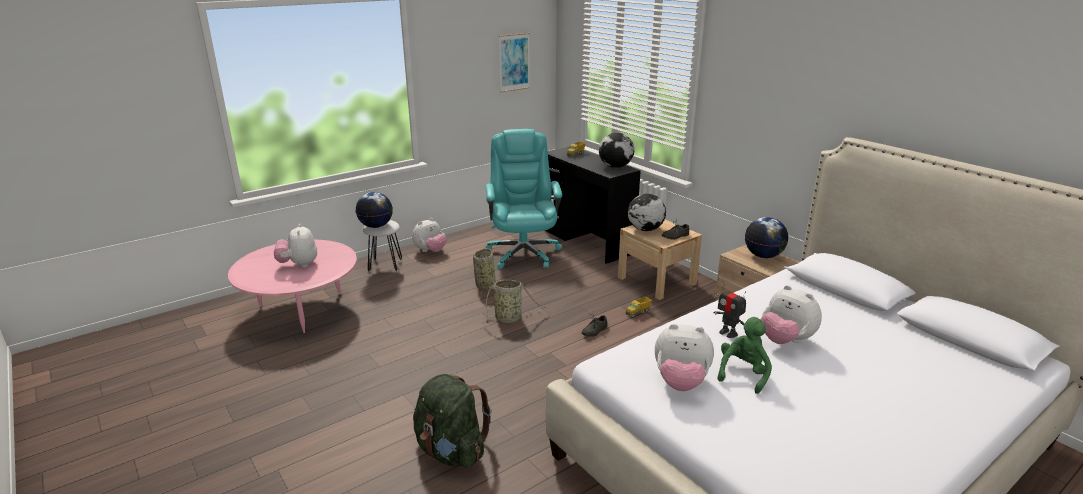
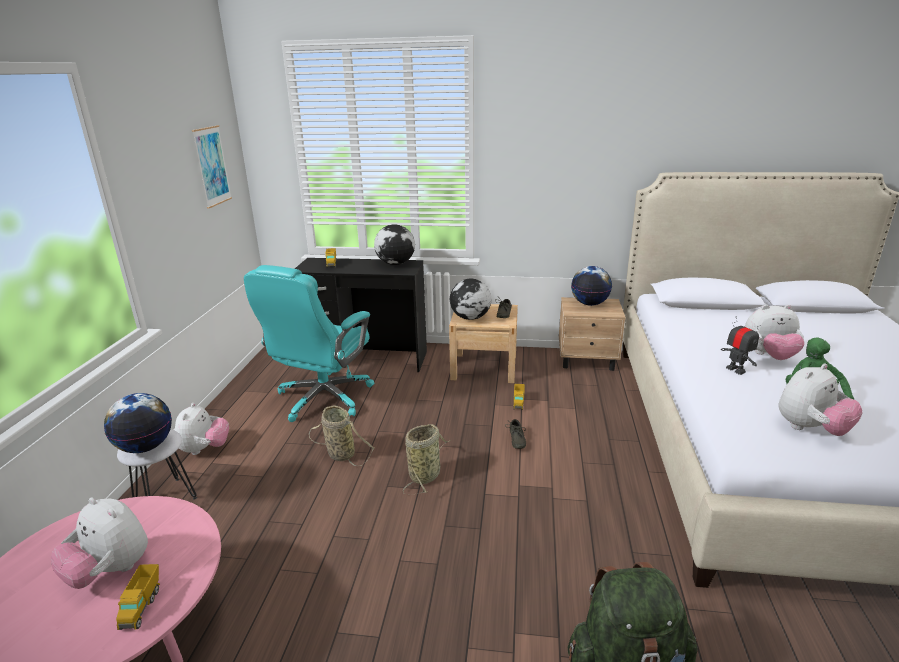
camera: 45 degrees left, 0 degrees up
turquoise office chair [486,129,562,269] -> turquoise office chair turned 105 degrees counterclockwise [244,265,374,422]
toy robot [713,281,747,338] -> toy robot turned 120 degrees counterclockwise [721,316,761,375]
none -> toy truck [116,564,160,630]

